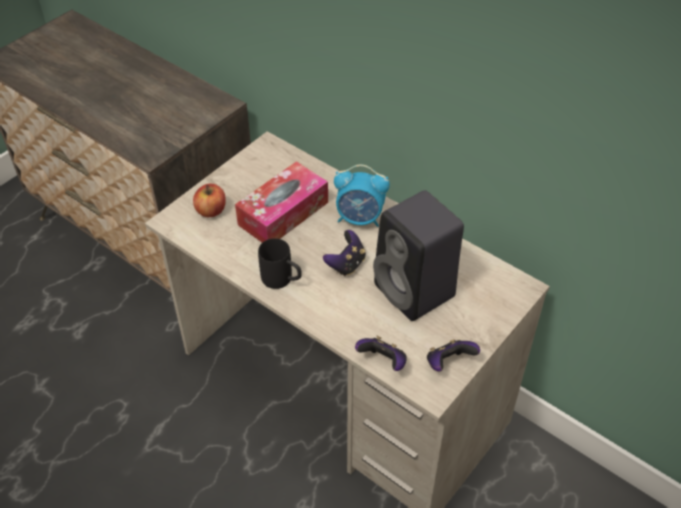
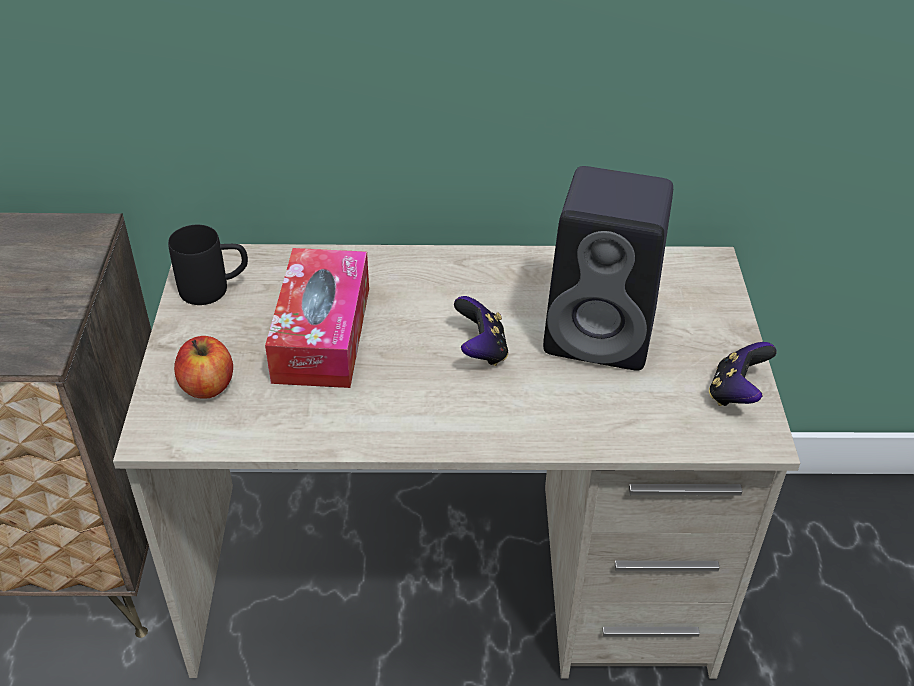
camera: 40 degrees left, 5 degrees down
black mug [258,238,302,289] -> black mug moved to [168,225,248,305]
alarm clock [334,164,390,227] -> none
game controller [355,336,407,371] -> none

